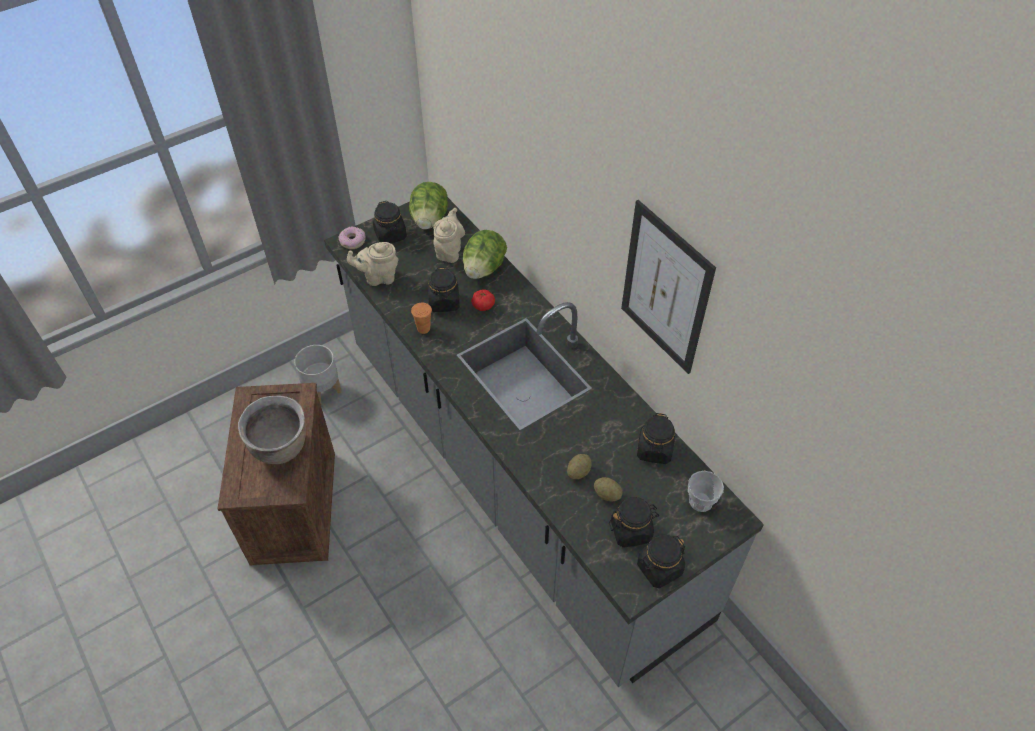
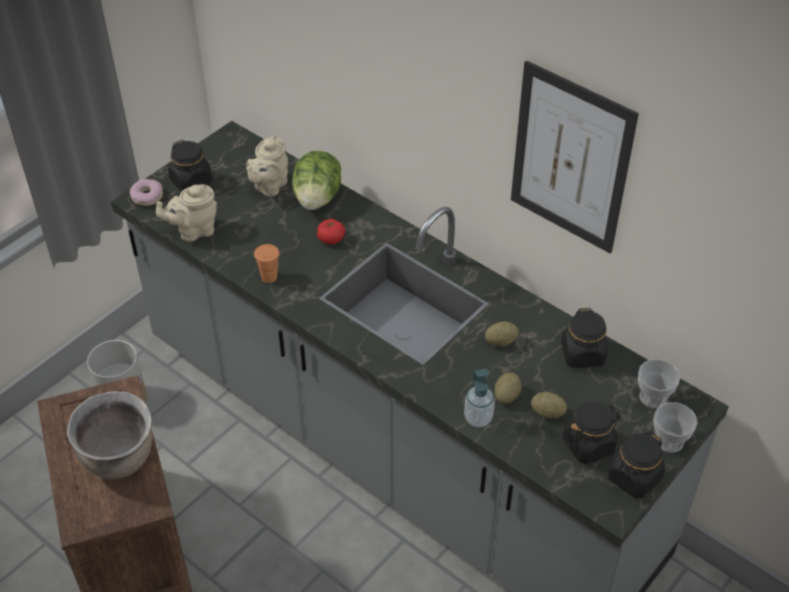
camera: 15 degrees left, 5 degrees down
lettuce [409,182,448,229] -> none
black jar [428,267,460,312] -> none
beige teapot [433,208,465,263] -> beige teapot turned 150 degrees counterclockwise [246,135,288,197]
none -> soap dispenser [464,368,495,427]
none -> potato [485,321,519,347]
none -> cup [654,402,698,453]

